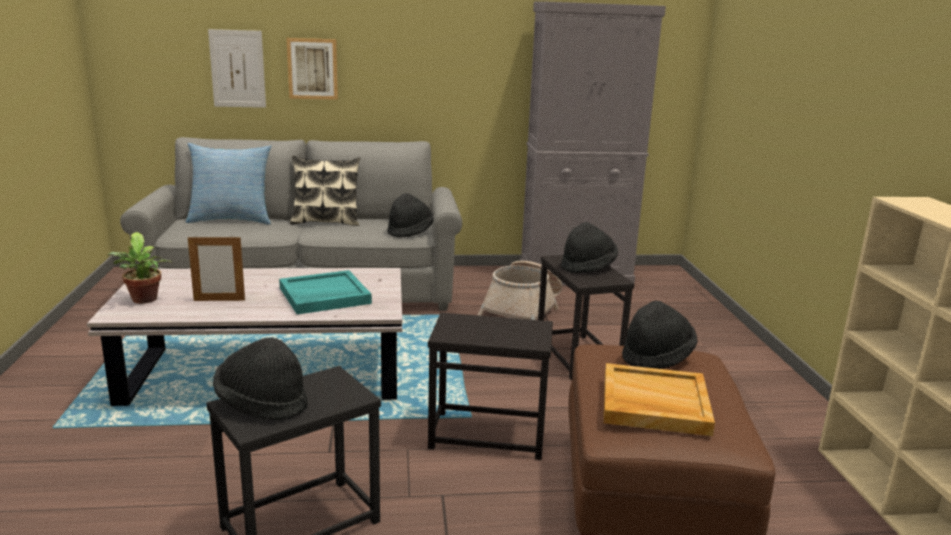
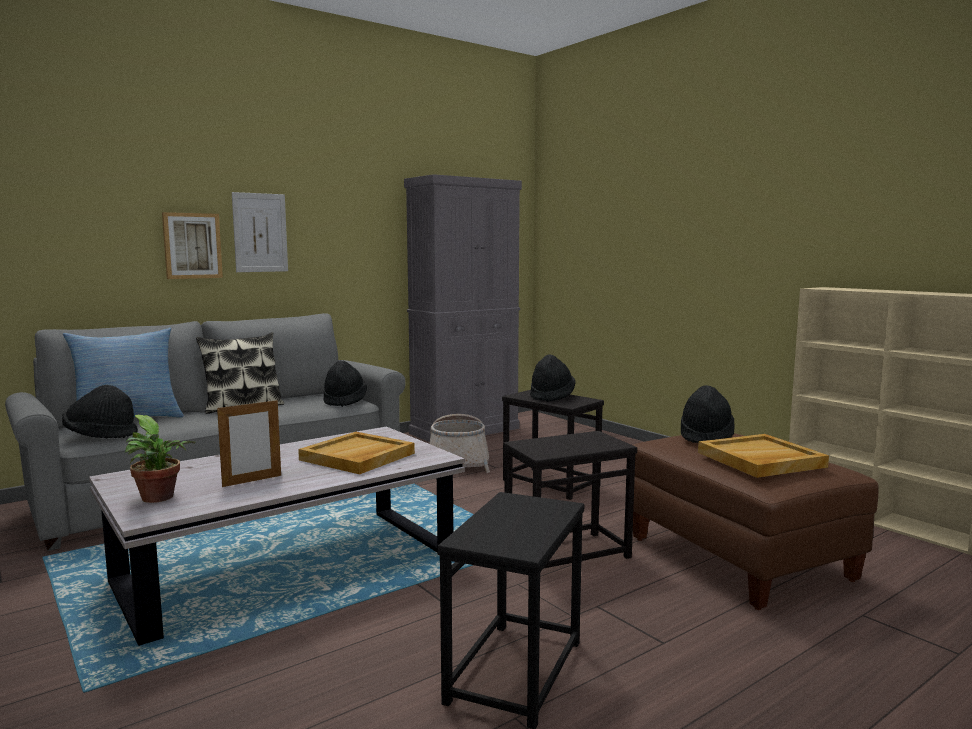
camera: 30 degrees left, 10 degrees down
picture [208,29,266,108] -> picture moved to [232,192,288,272]
black hat [213,338,308,420] -> black hat moved to [62,385,138,438]
turquoise tray [279,270,372,314] -> beige tray [298,432,415,475]

